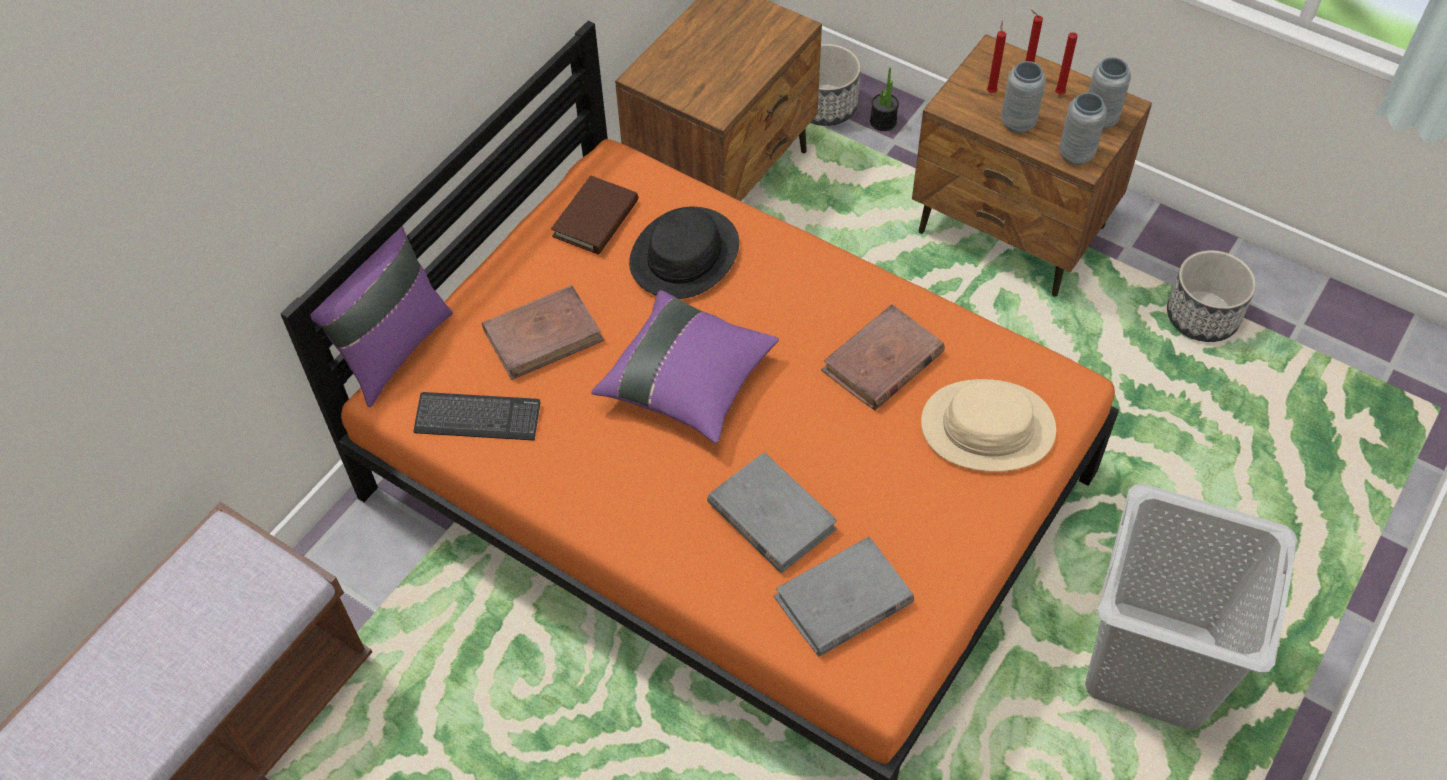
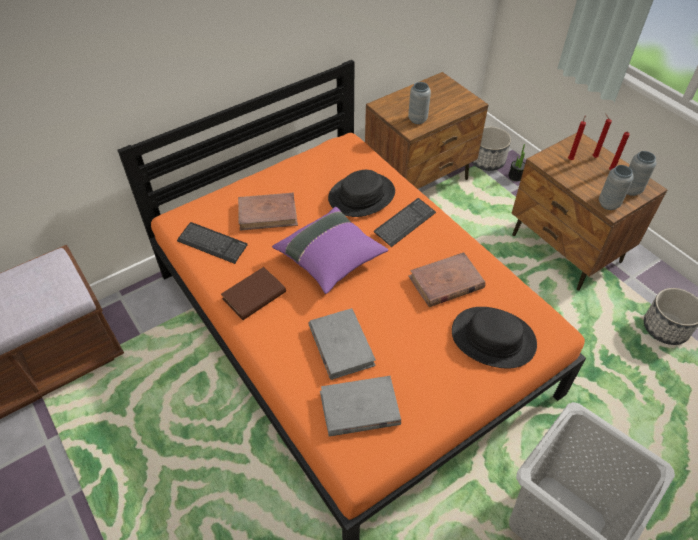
camera: 20 degrees right, 5 degrees down
purple pillow [310,226,453,407] -> none
brown book [551,176,638,255] -> brown book moved to [221,267,286,320]
beige hat [921,379,1056,472] -> black hat [452,307,537,368]
grey vase [1001,61,1046,133] -> grey vase moved to [408,82,431,124]
none -> keyboard [374,198,436,247]

